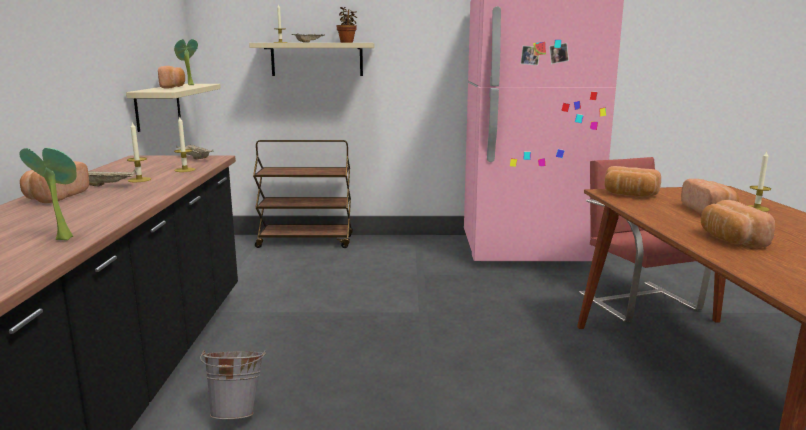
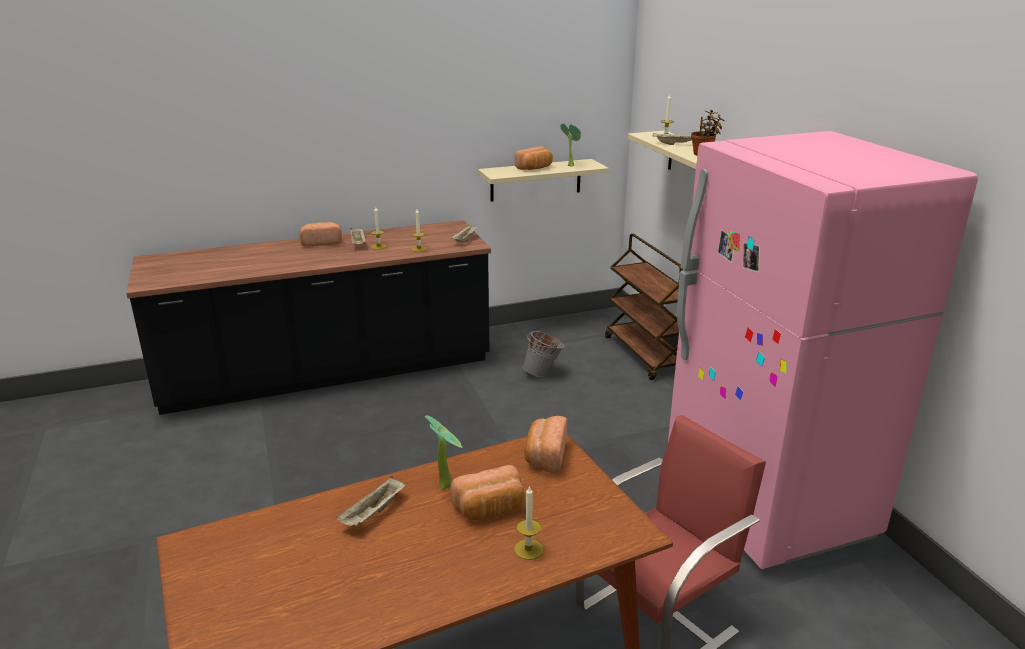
camera: 70 degrees right, 10 degrees up
potted plant [19,148,77,240] -> potted plant moved to [425,415,463,489]
grey bucket [200,350,266,419] -> grey bucket moved to [523,330,564,377]
bread [701,200,775,248] -> beige tray [336,476,405,527]

